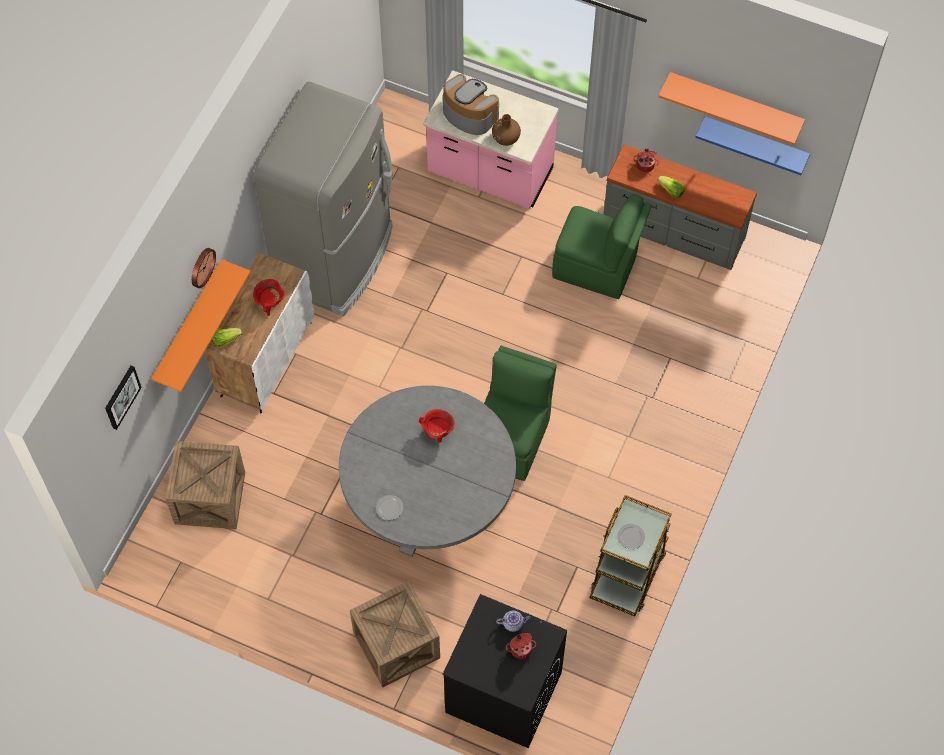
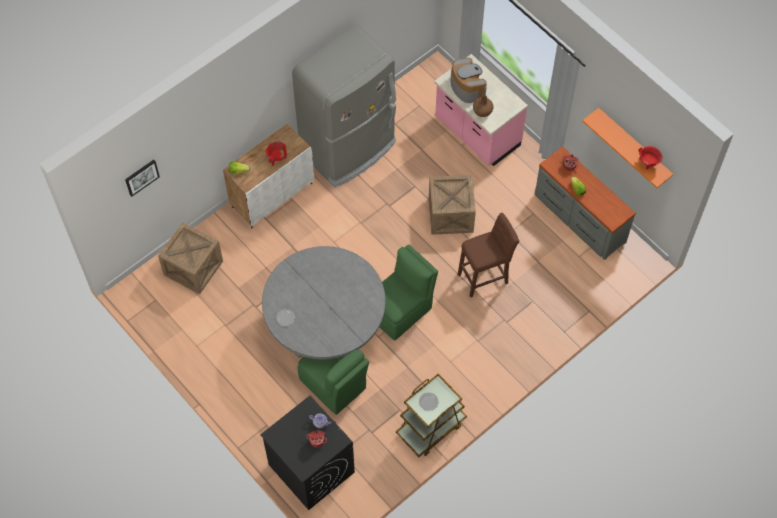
camera: 25 degrees right, 0 degrees up
orange shelf [151,259,250,392] -> none
wall clock [192,248,216,288] -> none
crate [350,581,440,688] -> crate moved to [429,175,476,235]
red cooking pot [419,409,455,442] -> red cooking pot moved to [638,146,663,170]
green chair [552,194,652,299] -> green chair moved to [297,349,369,415]
blue shelf [695,116,810,175] -> none
none -> brown stool [458,213,519,298]

